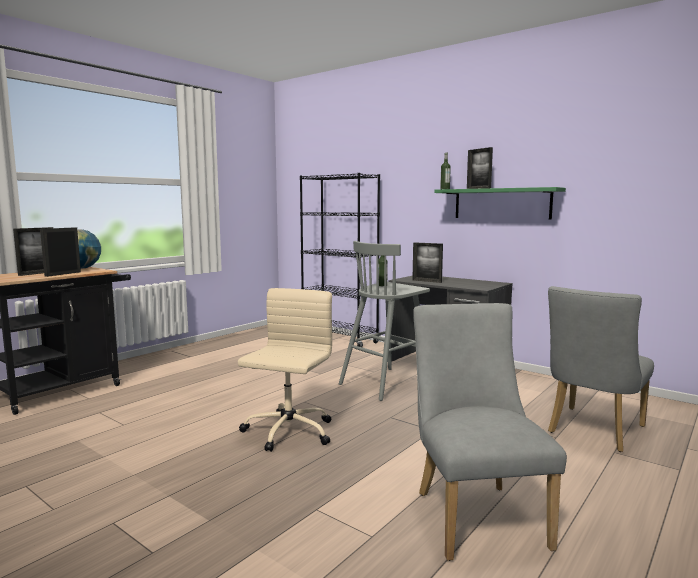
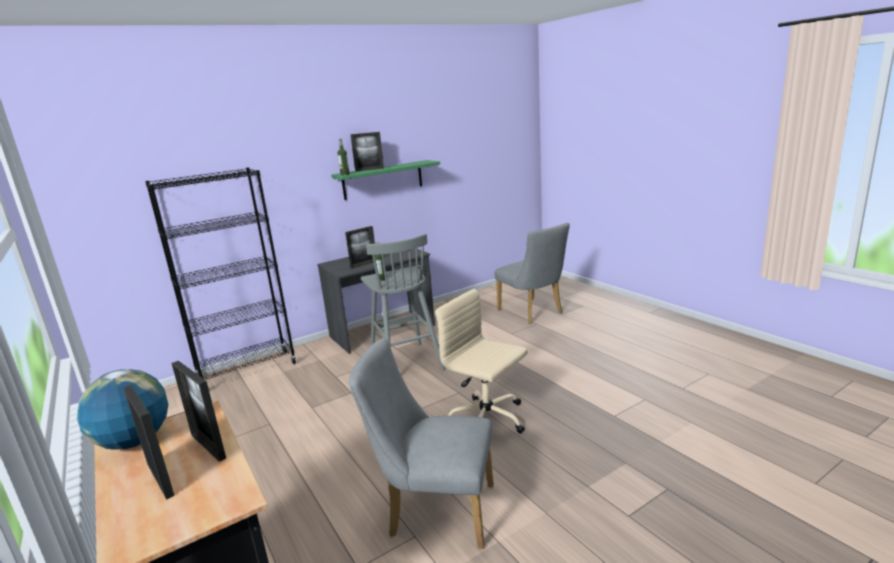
camera: 70 degrees left, 10 degrees up
grey chair [413,303,567,561] -> grey chair moved to [349,338,494,549]

